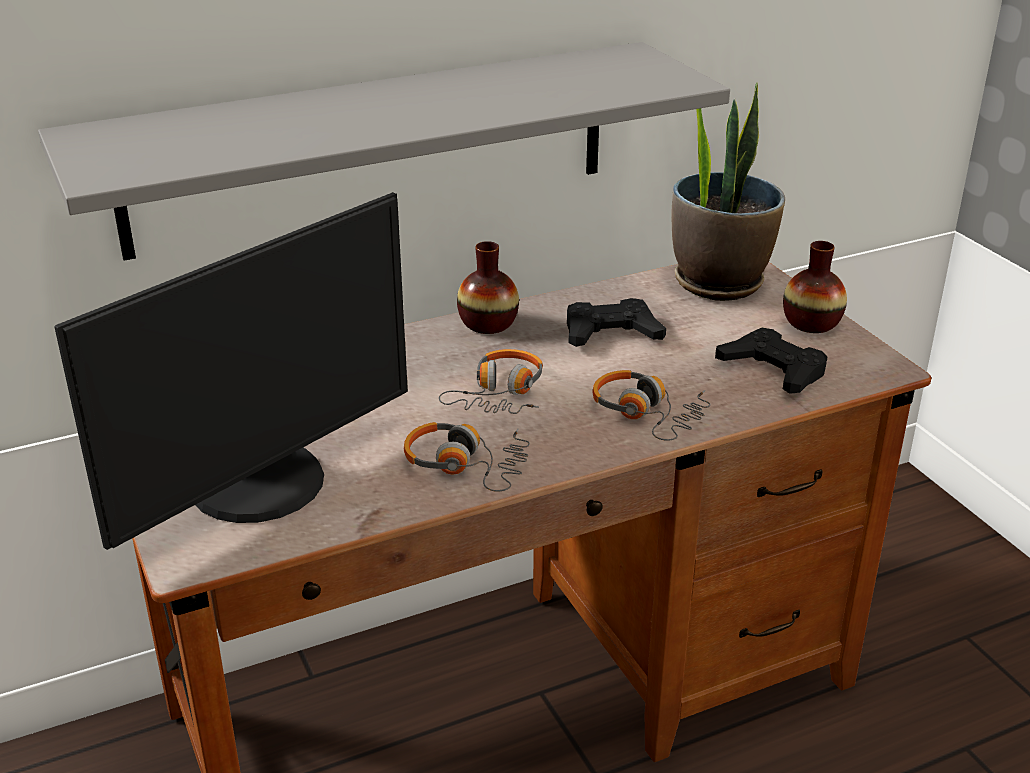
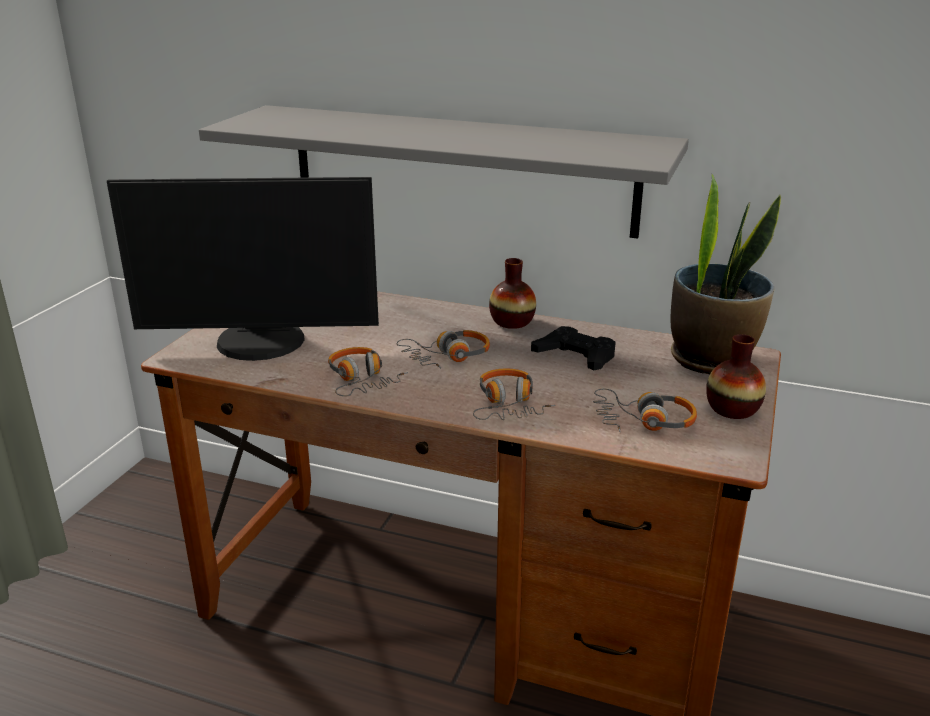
camera: 45 degrees right, 5 degrees down
black game controller [715,327,827,394] -> headphones [593,389,697,432]

